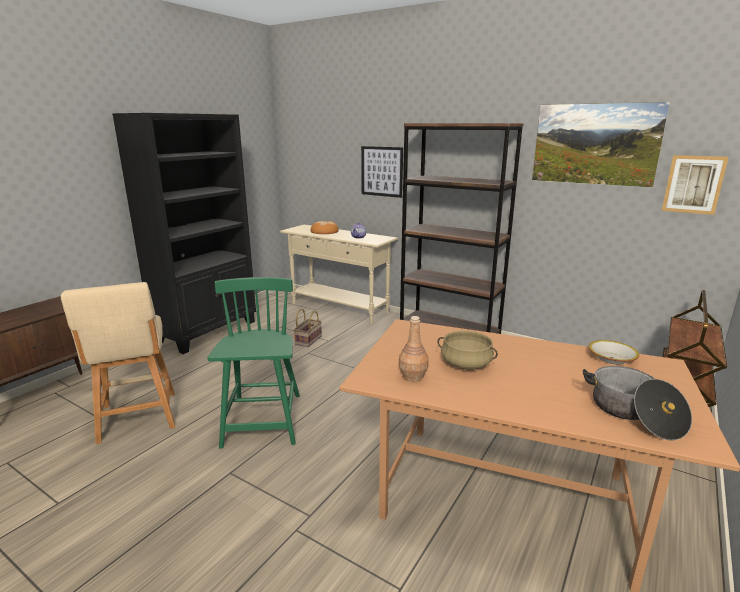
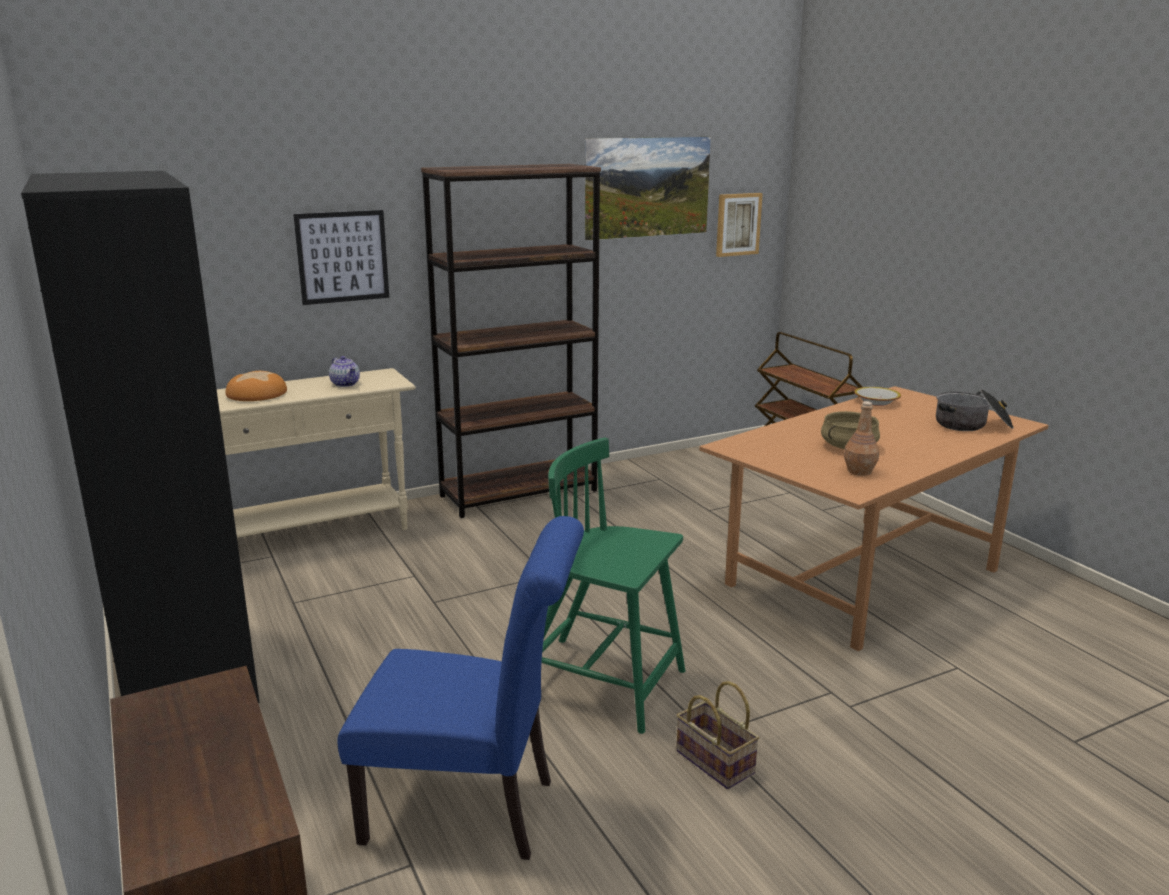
camera: 60 degrees left, 0 degrees up
beige stool [61,282,175,444] -> blue chair [338,516,584,860]
basket [294,309,322,347] -> basket moved to [676,681,759,789]

